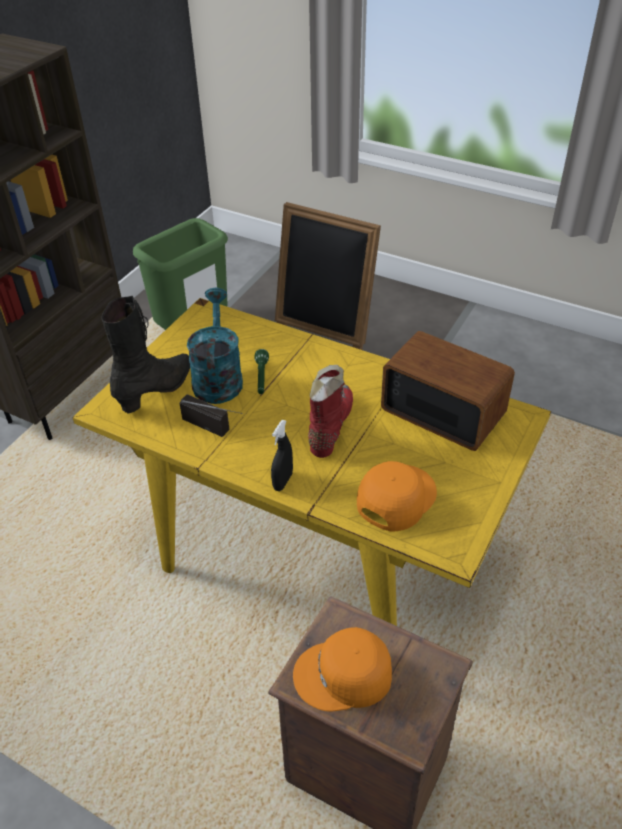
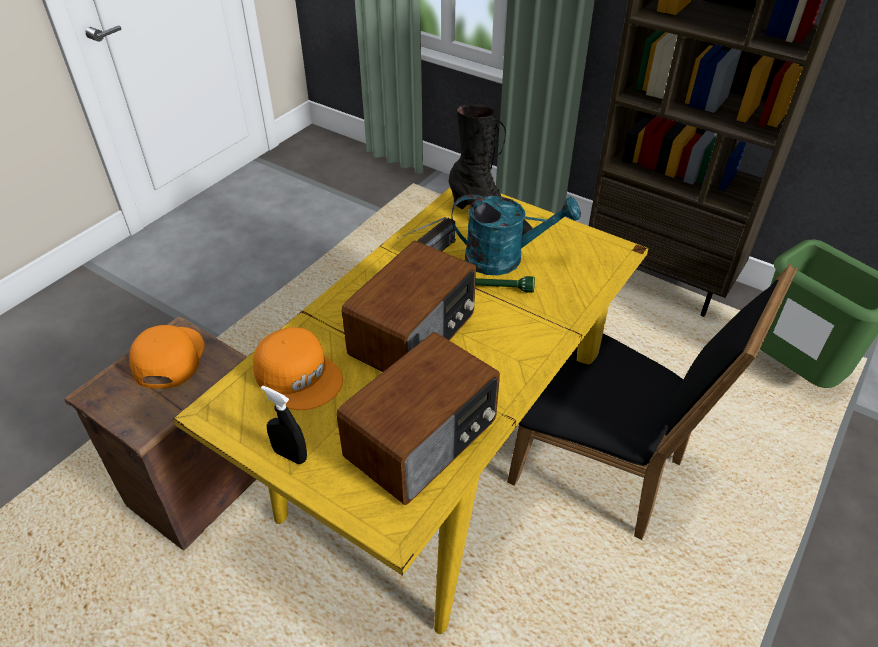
camera: 95 degrees right, 0 degrees up
black spray bottle [271,420,293,491] -> black spray bottle moved to [261,386,307,464]
red boot [308,365,353,458] -> radio [342,241,476,372]

